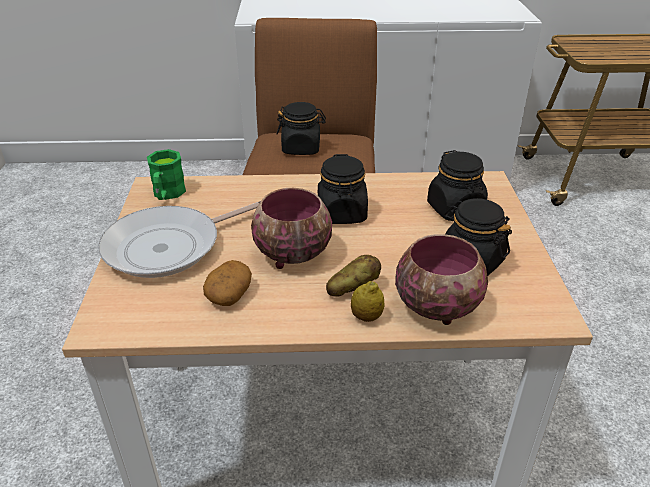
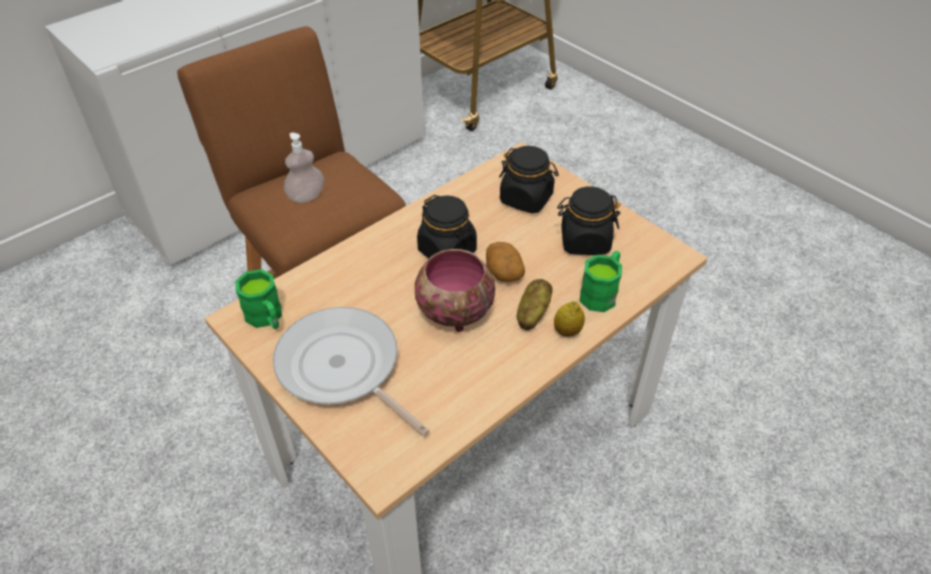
camera: 40 degrees left, 10 degrees up
frying pan [98,201,261,278] -> frying pan turned 120 degrees clockwise [273,307,430,436]
potato [203,260,252,306] -> potato moved to [486,242,525,282]
black jar [277,102,326,155] -> soap dispenser [284,133,324,203]
bowl [395,234,488,325] -> green mug [580,251,622,312]

